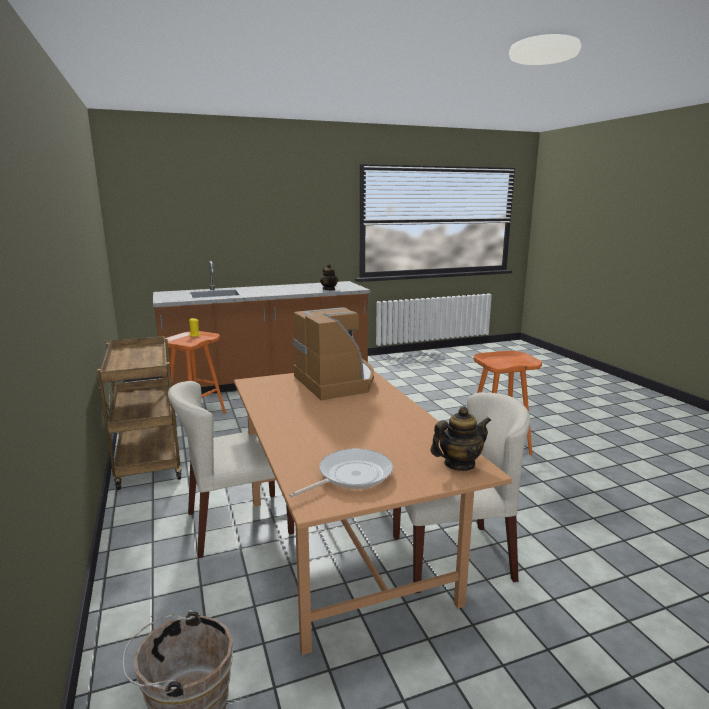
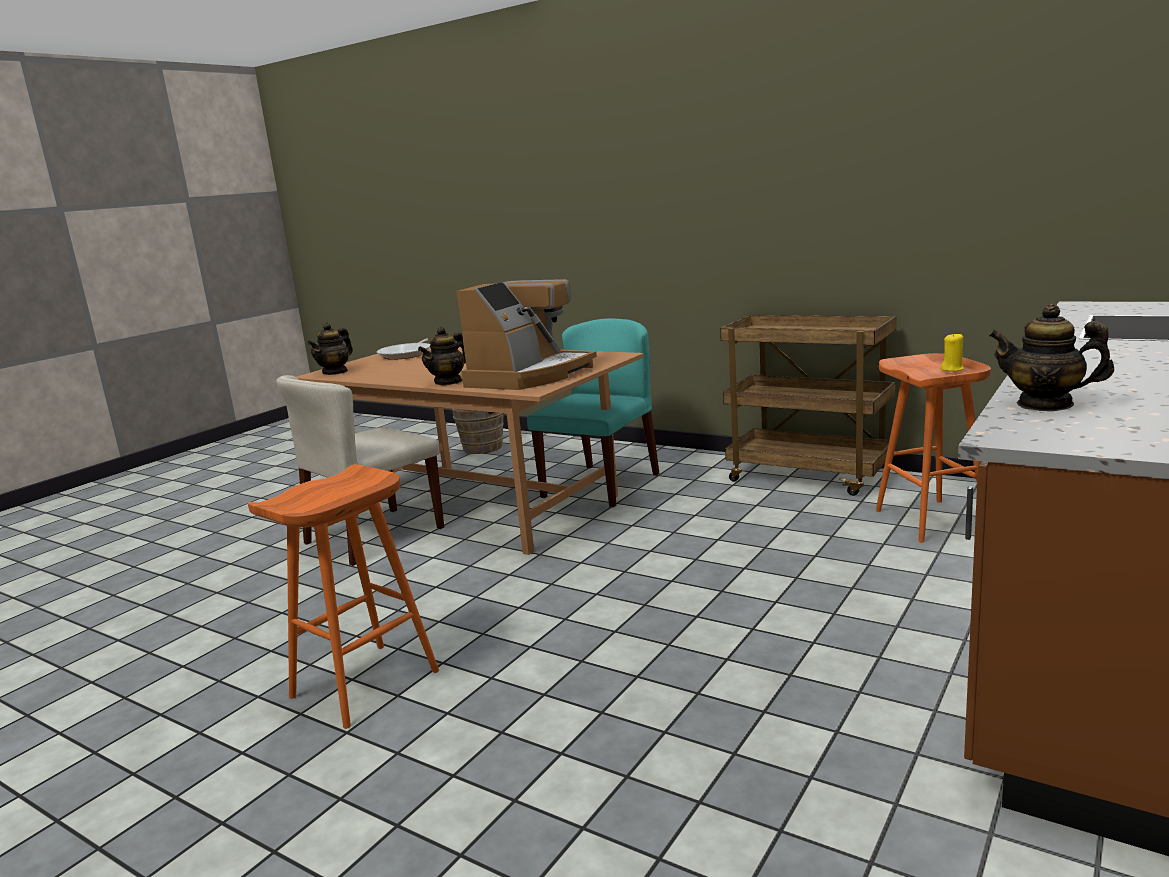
camera: 145 degrees right, 0 degrees up
beige chair [168,381,294,558] -> turquoise chair [527,318,660,507]
coffee machine [293,307,374,400] -> coffee machine turned 90 degrees counterclockwise [456,279,597,390]
none -> teapot [418,327,466,385]

